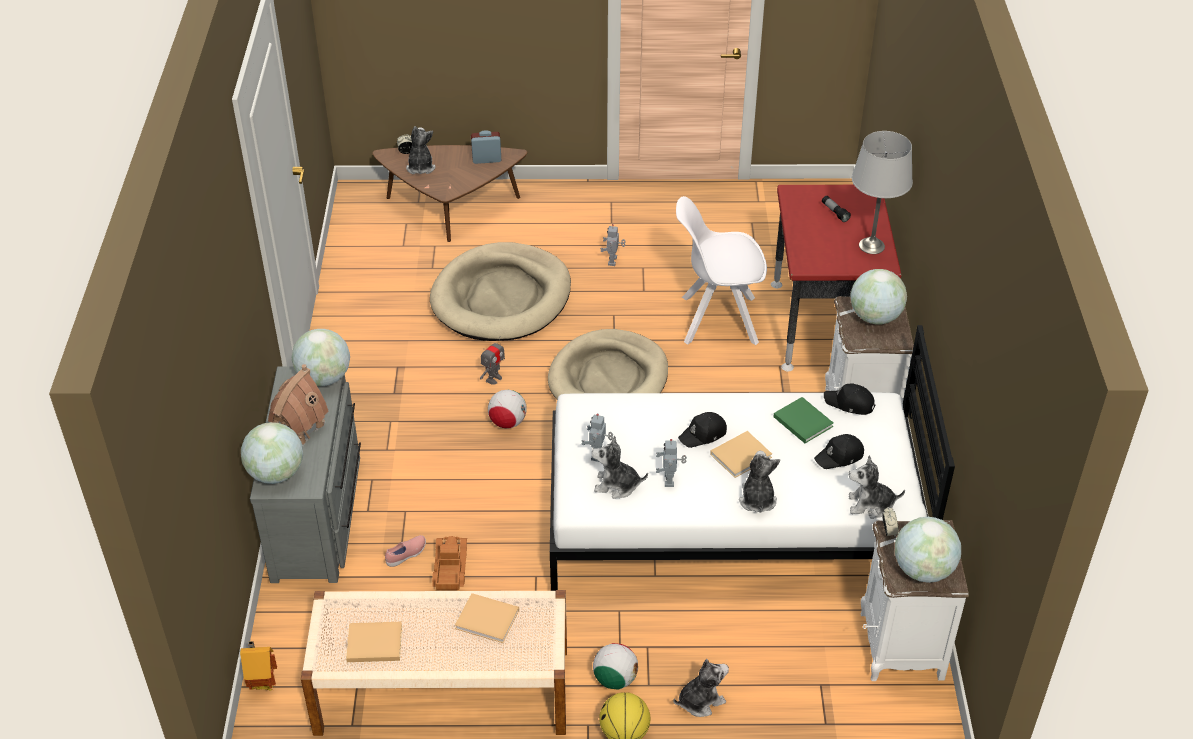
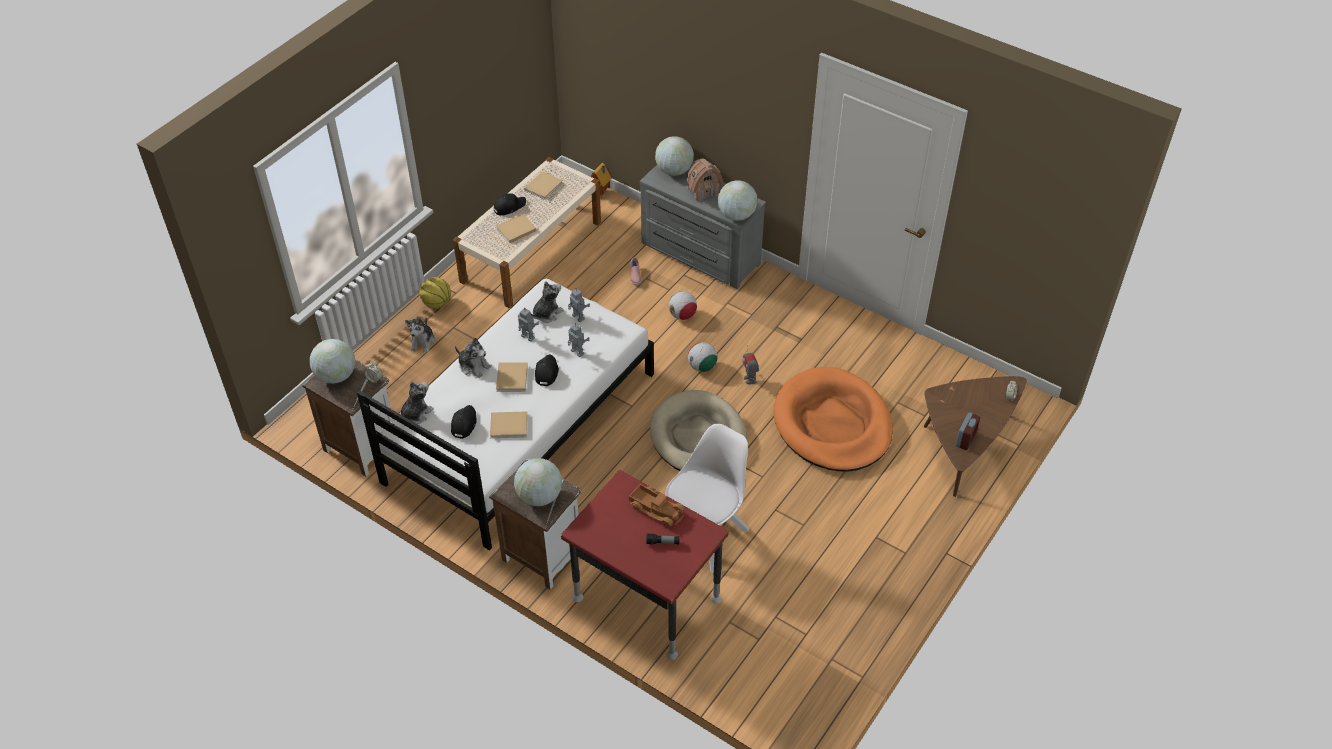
camera: 125 degrees right, 5 degrees up
plush toy [406,126,436,174] -> none
beige dog bed [430,242,571,341] -> orange dog bed [774,367,893,472]
toy truck [432,536,467,590] -> toy truck moved to [629,484,685,527]
football [593,643,638,690] -> football moved to [669,291,697,320]
toy robot [600,224,626,266] -> toy robot moved to [568,323,589,357]
green book [773,397,833,443] -> beige book [490,411,527,438]
black cap [824,383,876,415] -> black cap moved to [494,193,526,216]
grey table lamp [852,131,913,254] -> none

